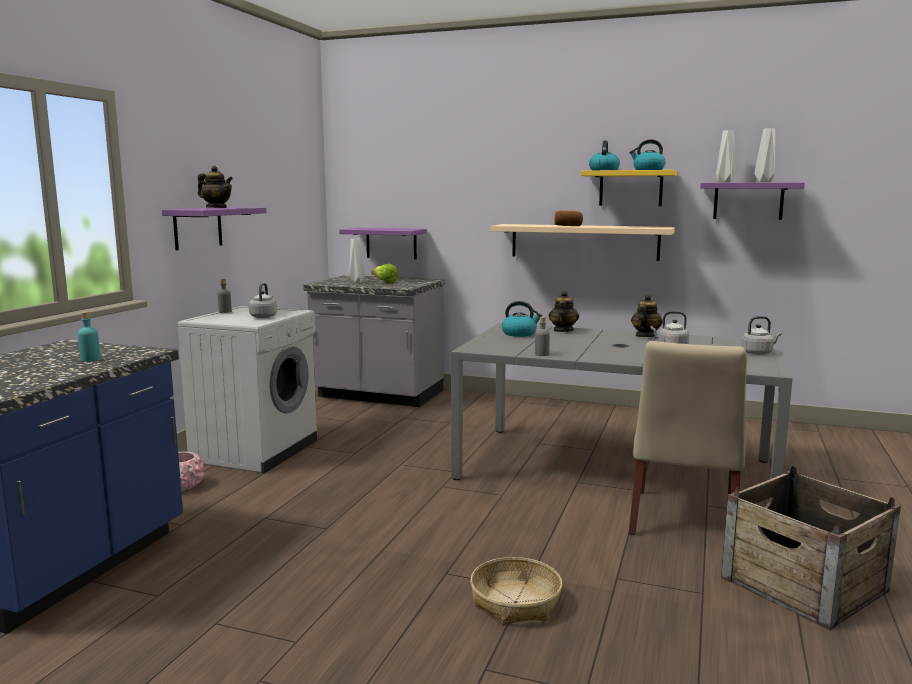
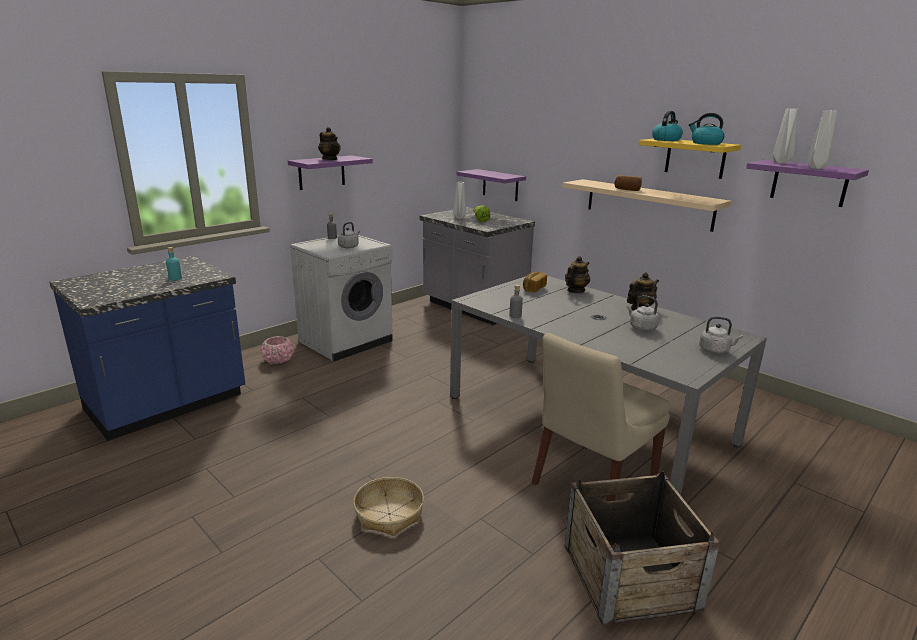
camera: 25 degrees right, 10 degrees up
kettle [502,301,542,337] -> bread [523,272,547,292]

